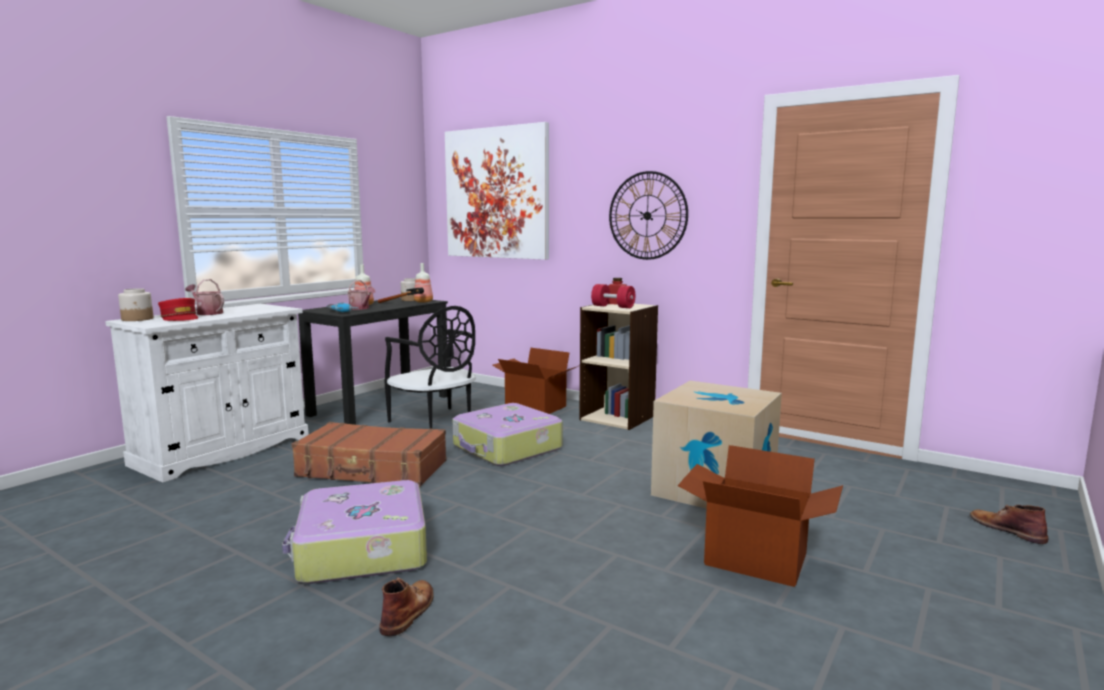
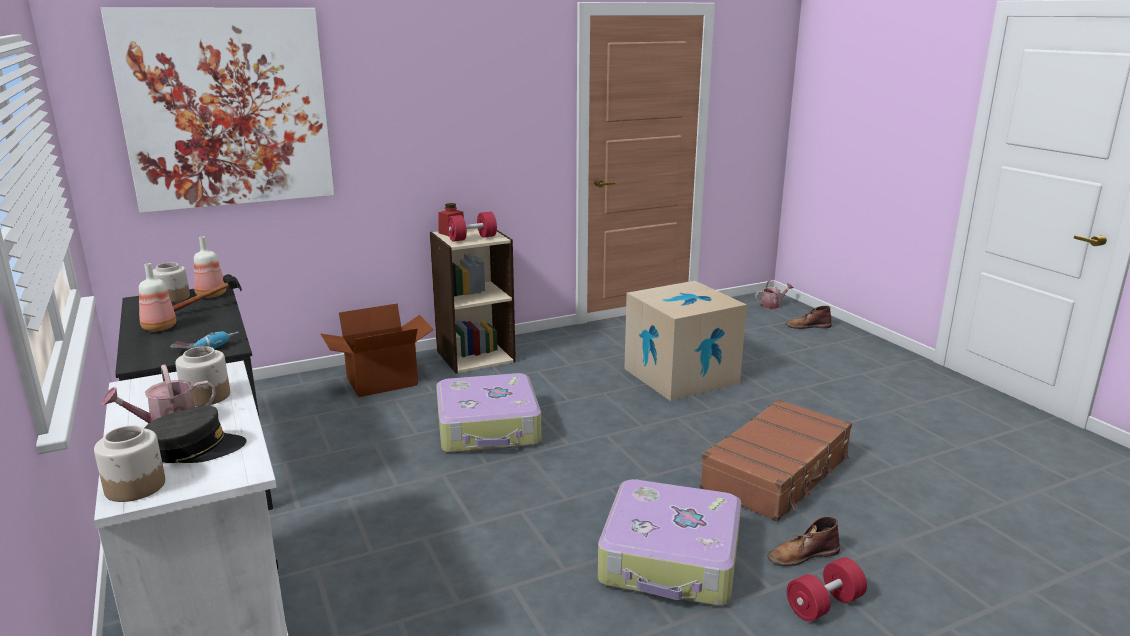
camera: 60 degrees left, 10 degrees up
red cap [158,298,199,321] -> grey cap [145,406,247,463]
brown suitcase [292,422,446,487] -> brown suitcase moved to [700,399,852,522]
watering can [347,280,375,310] -> watering can moved to [755,280,794,309]
brown boot [379,577,434,636] -> brown boot turned 60 degrees counterclockwise [767,516,840,566]
black chair [384,306,476,429] -> none
wall clock [609,171,688,260] -> none
cardboard box [678,445,843,587] -> none
none -> jar [175,346,230,406]
none -> red dumbbell [787,557,867,621]

